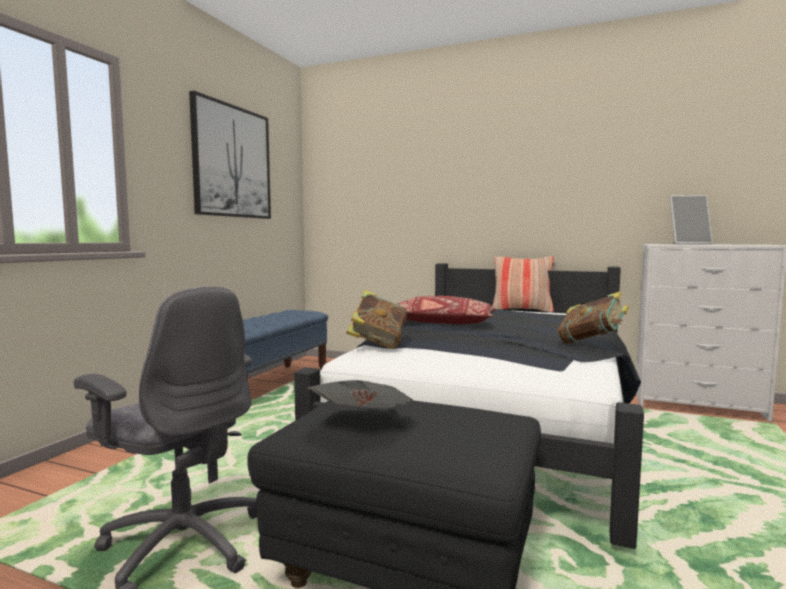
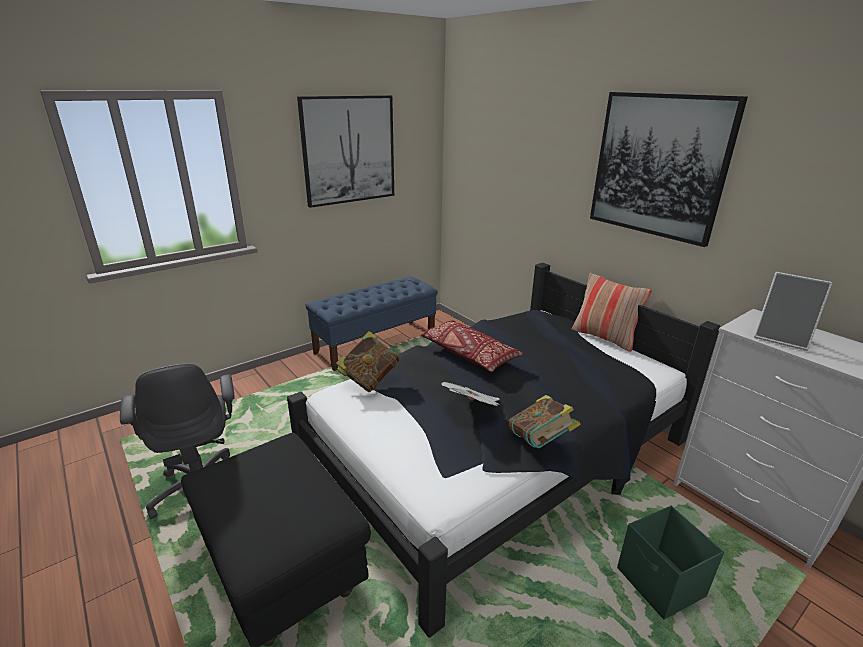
camera: 30 degrees right, 20 degrees up
newspaper [307,380,413,408] -> newspaper moved to [441,382,500,406]
none -> picture [590,92,748,247]
none -> green storage box [617,506,724,620]

